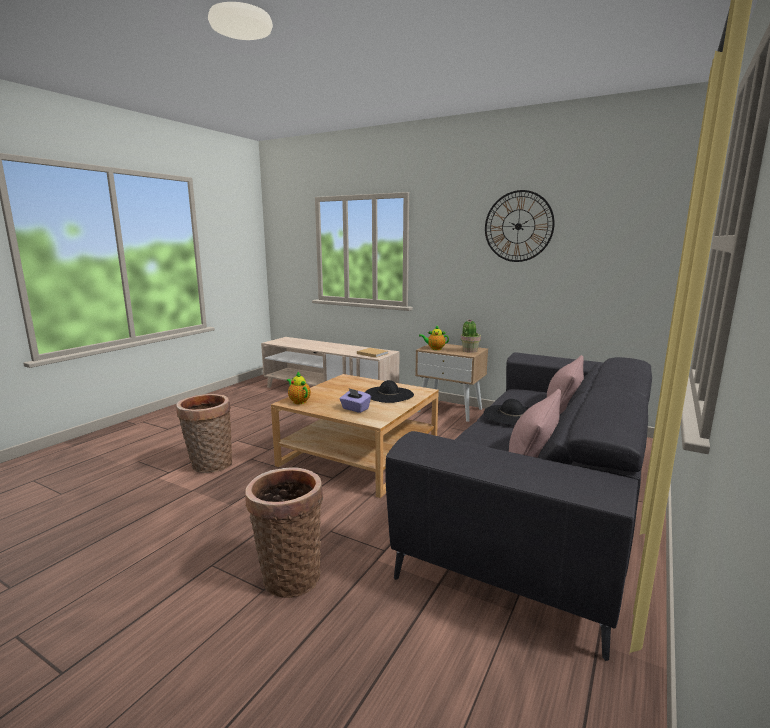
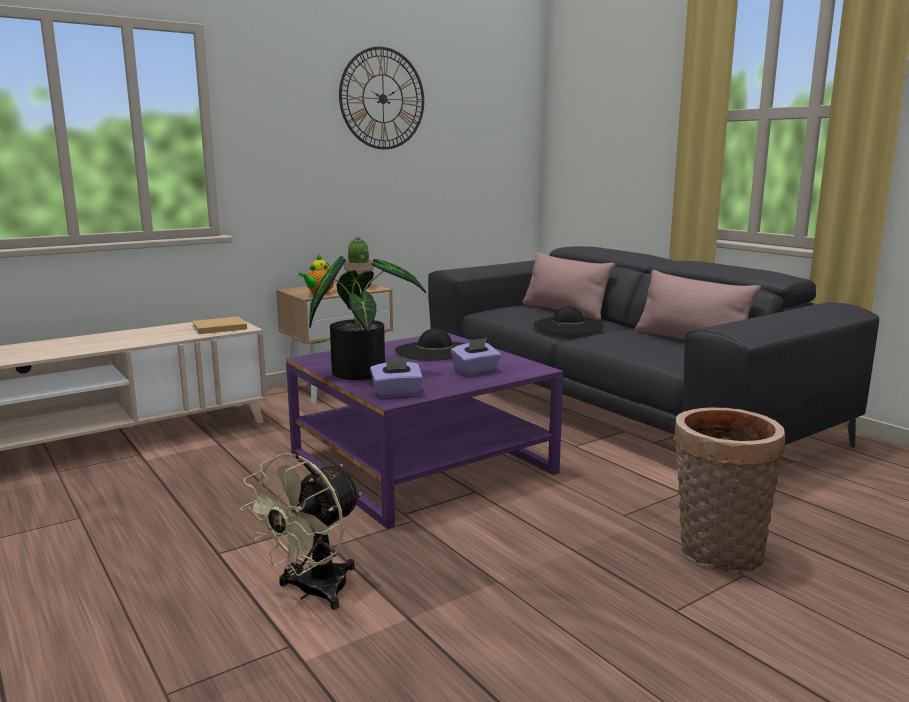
camera: 65 degrees left, 0 degrees up
basket [176,394,232,473] -> beige fan [240,453,362,610]
beige coffee table [271,374,439,498] -> purple coffee table [286,333,563,529]
teapot [287,372,311,404] -> purple tissue box [370,358,423,398]
none -> potted plant [309,256,426,380]

